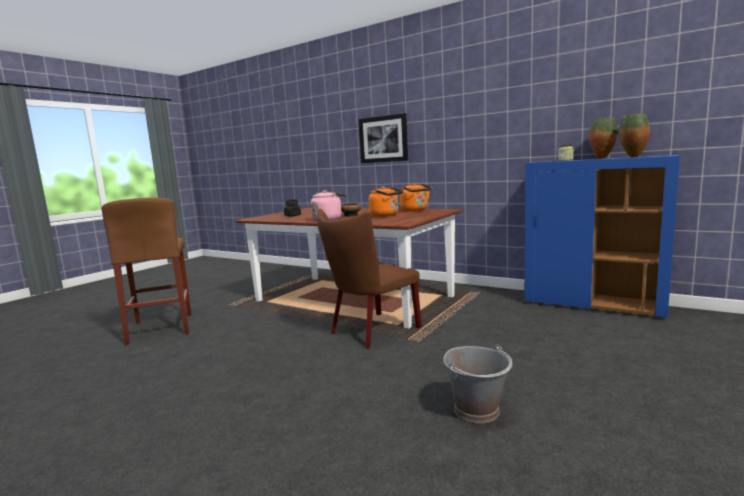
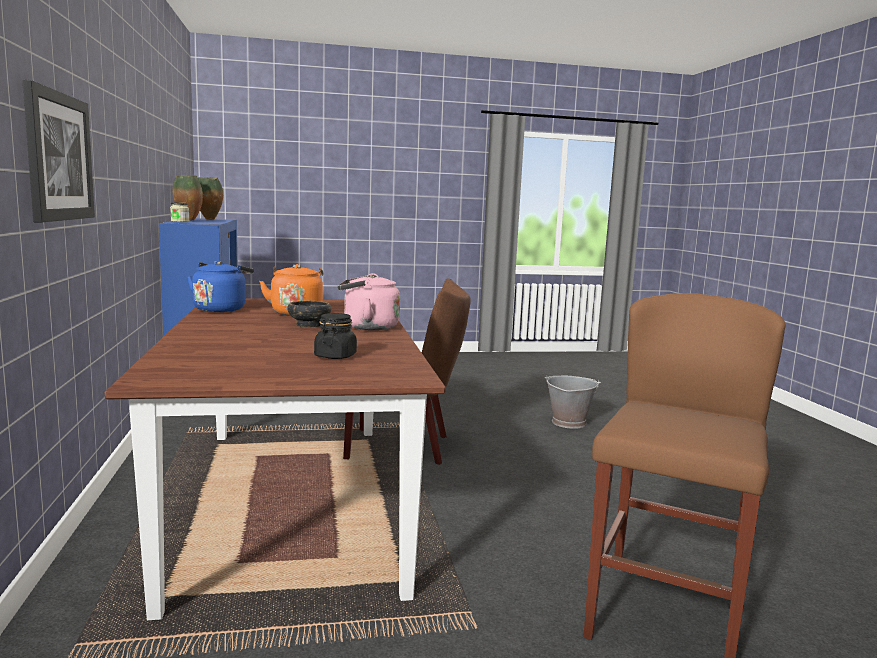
camera: 135 degrees left, 0 degrees up
orange kettle [400,183,432,211] -> blue kettle [187,261,254,312]
grey bucket [443,344,512,424] -> grey bucket moved to [544,376,601,429]

